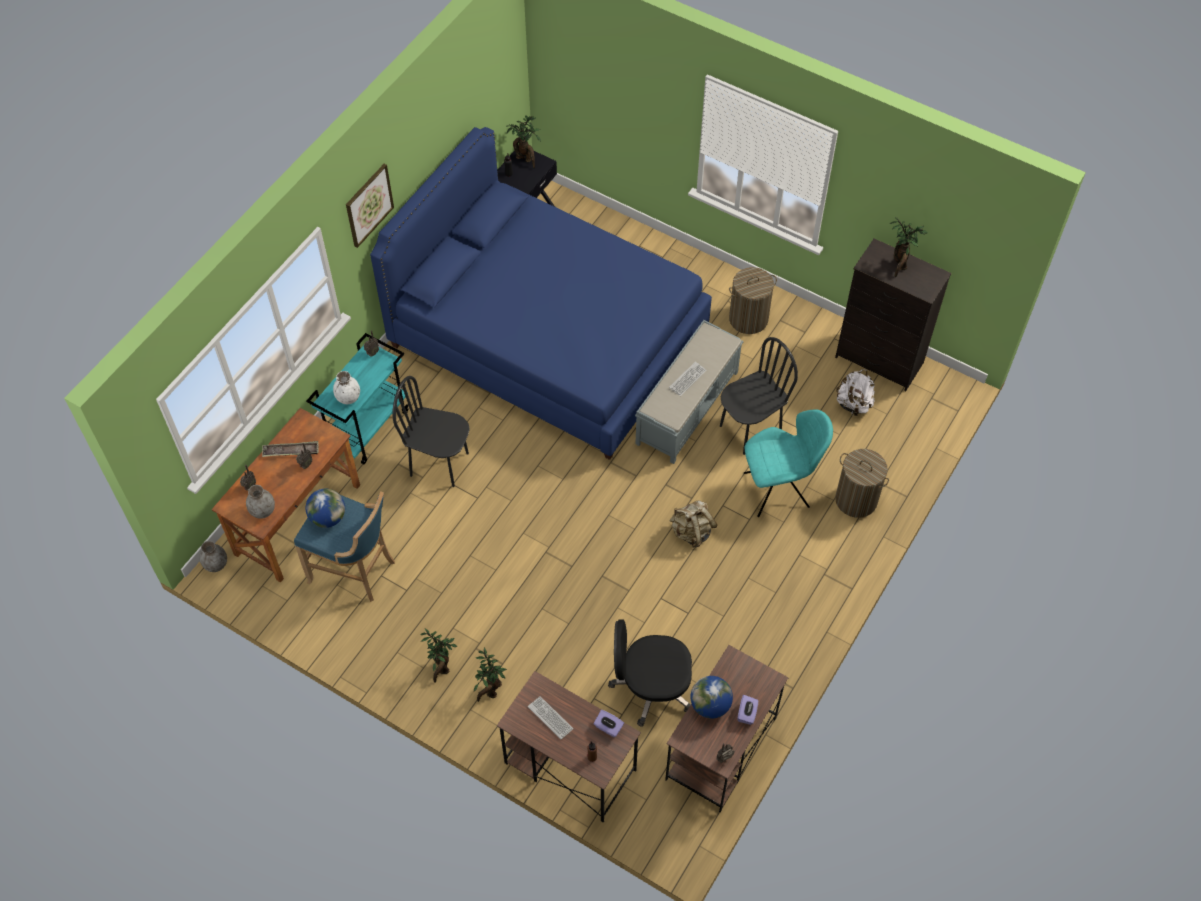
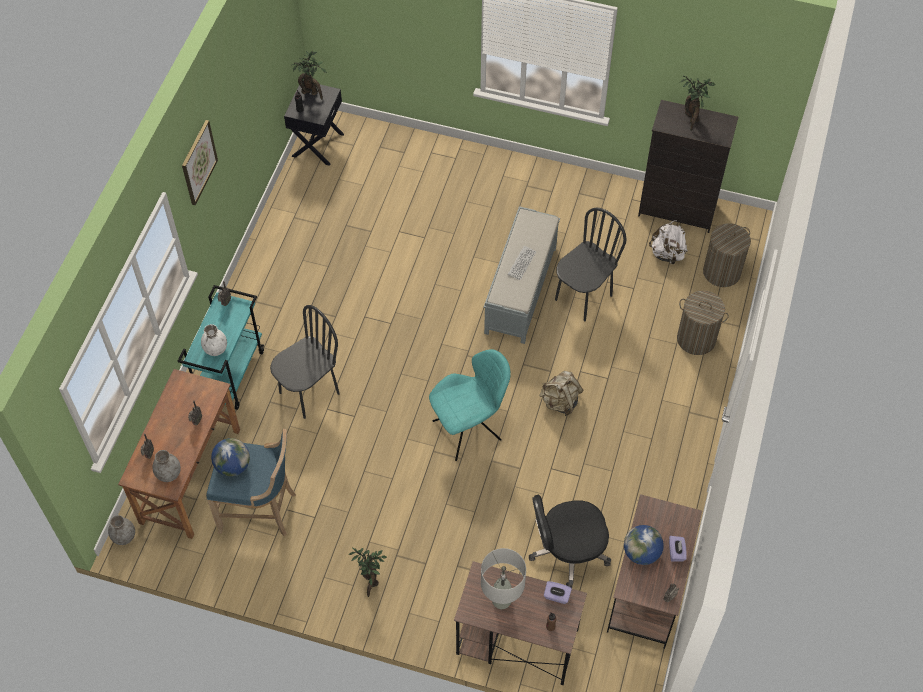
camera: 15 degrees left, 0 degrees up
tray [262,441,318,457] -> none
blue bed [370,127,712,460] -> none
black chair [392,376,470,487] -> black chair turned 135 degrees clockwise [270,305,340,419]
potted plant [474,648,507,702] -> none
keyboard [528,696,573,739] -> grey table lamp [481,548,526,609]
laundry basket [729,267,777,334] -> laundry basket moved to [703,223,751,287]
turquoise chair [744,410,833,517] -> turquoise chair moved to [429,349,511,461]

